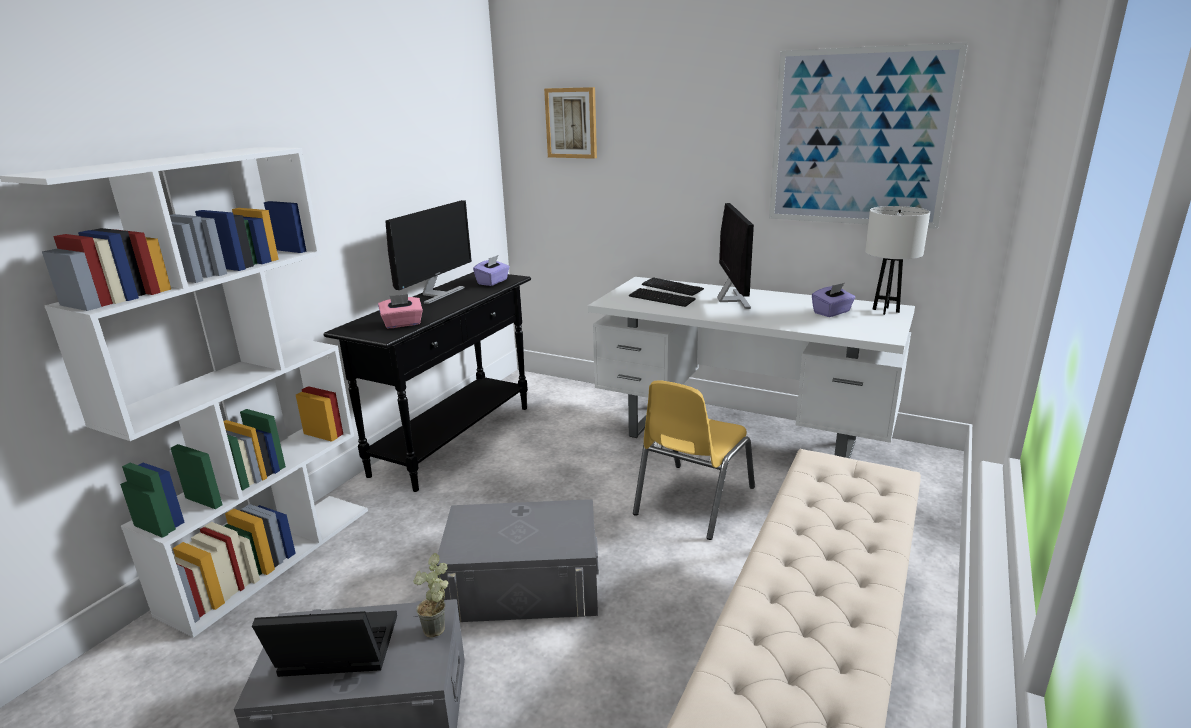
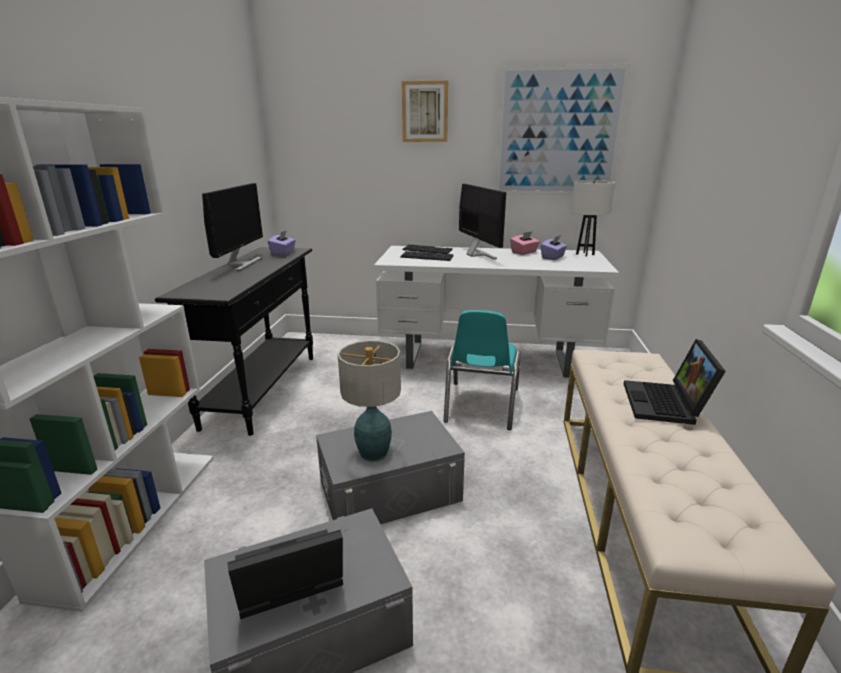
camera: 20 degrees left, 0 degrees up
pink tissue box [378,294,423,329] -> pink tissue box moved to [510,232,540,255]
potted plant [414,553,448,638] -> none
picture [544,87,597,159] -> picture moved to [402,81,448,142]
yellow chair [633,380,755,540] -> turquoise chair [443,310,521,430]
none -> table lamp [338,340,401,461]
none -> laptop [624,339,726,425]

